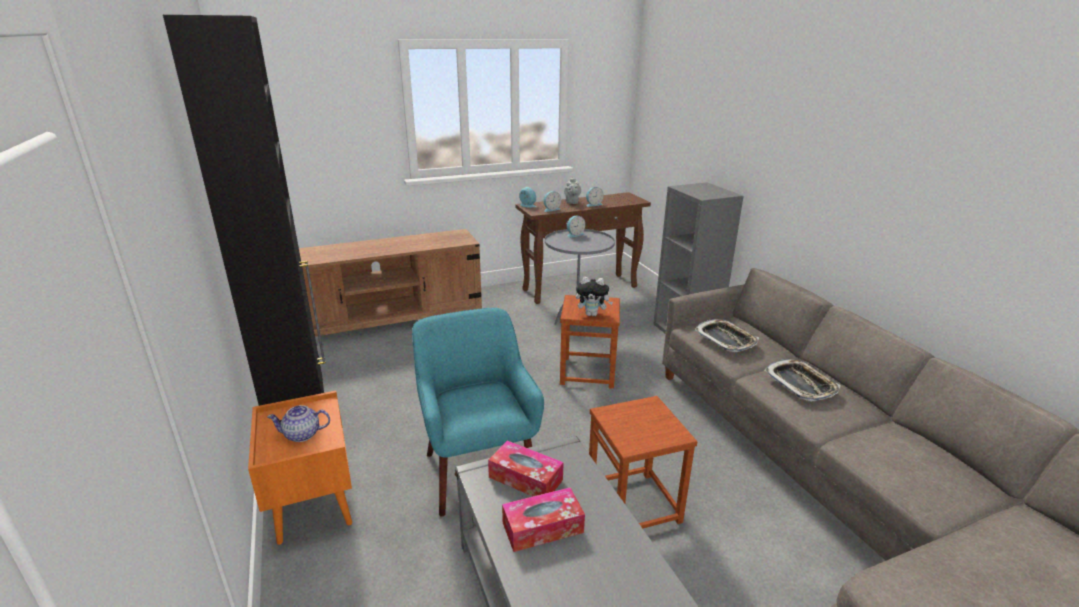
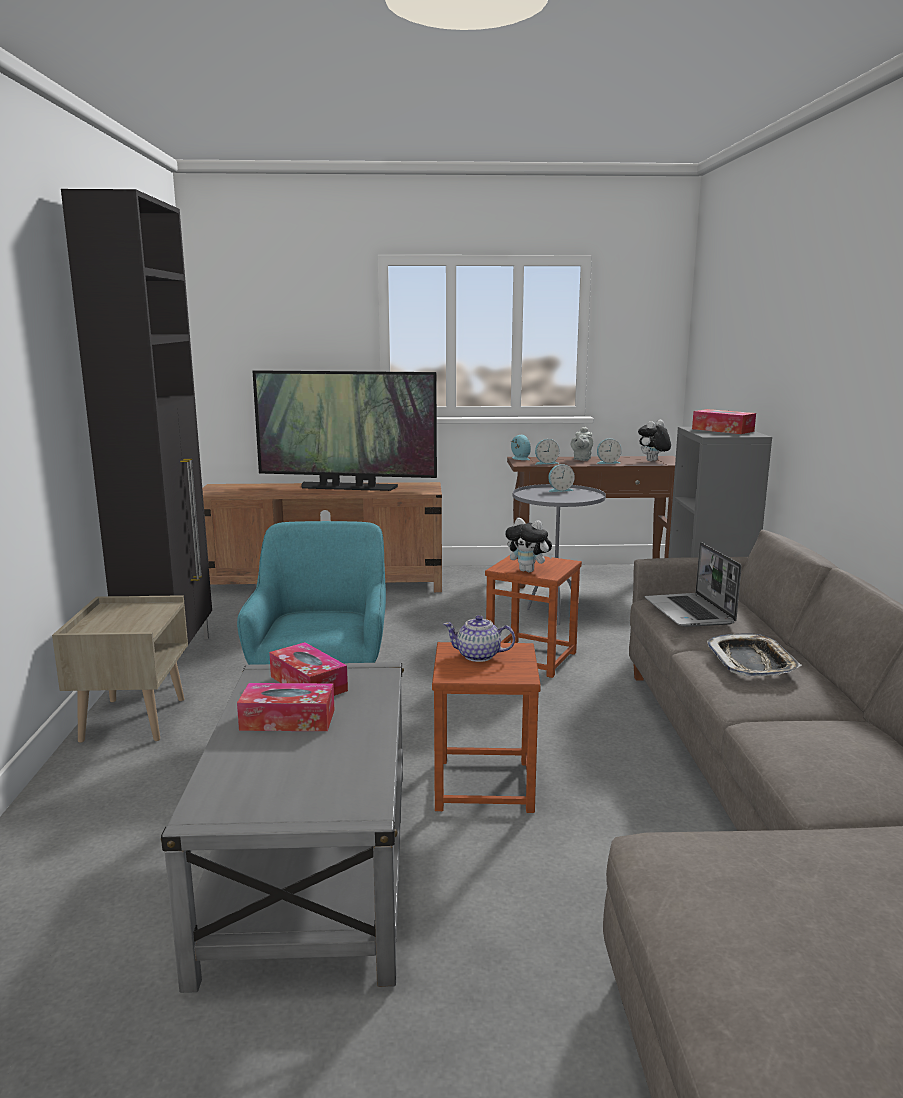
camera: 20 degrees right, 10 degrees down
orange nightstand [248,391,352,545] -> beige nightstand [52,595,188,743]
teapot [267,405,330,442] -> teapot moved to [443,615,515,662]
tray [695,319,759,352] -> laptop [645,542,742,627]
none -> television [253,370,437,491]
none -> plush toy [638,420,671,461]
none -> tissue box [692,409,756,434]

